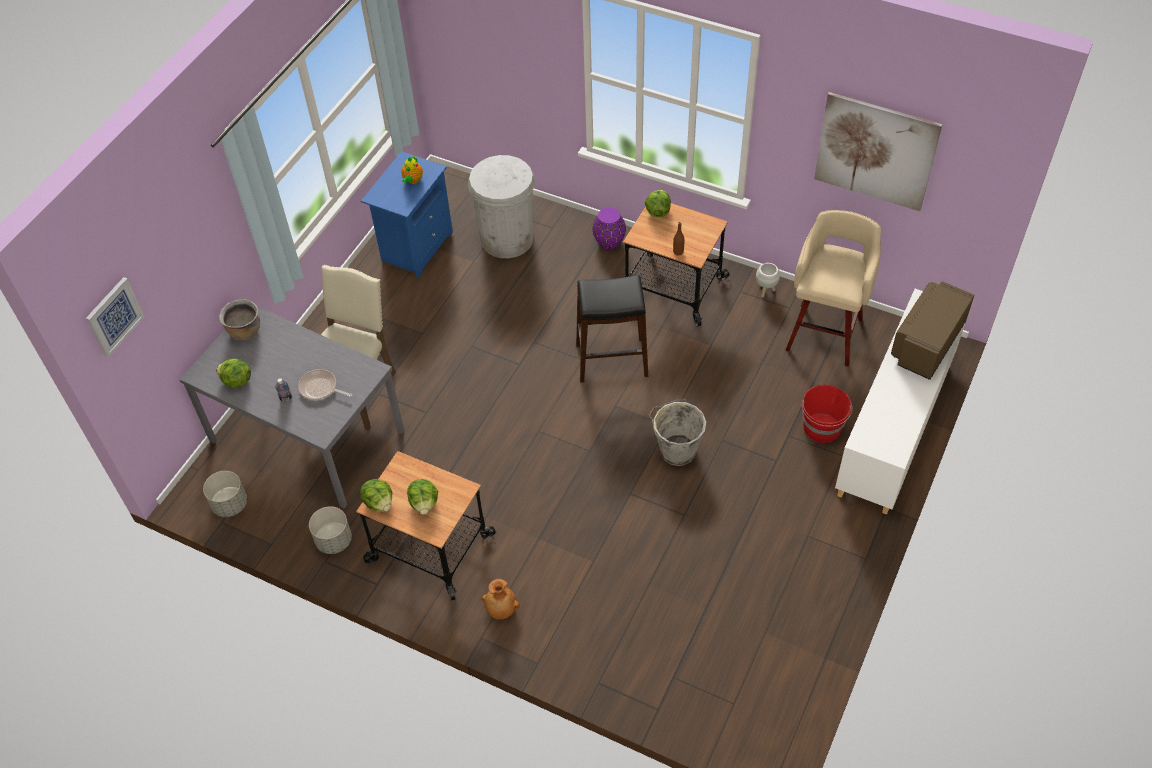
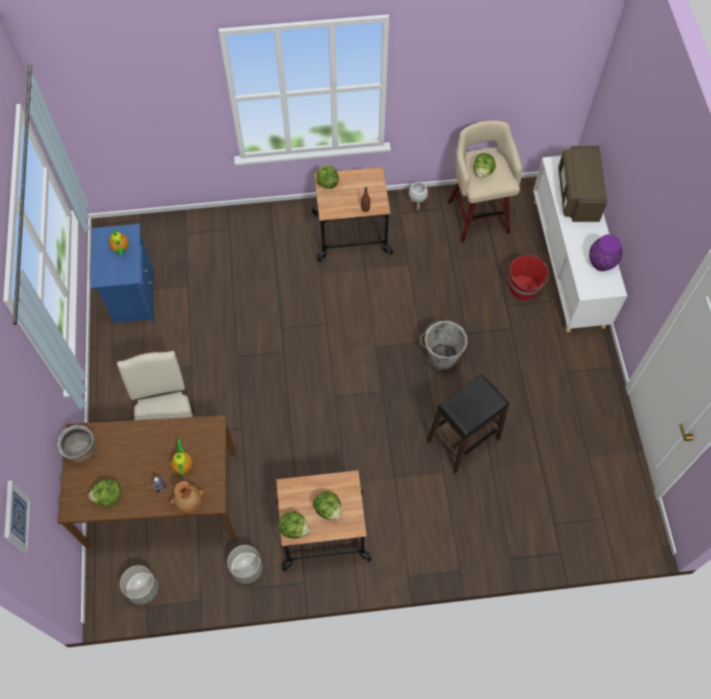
camera: 35 degrees left, 10 degrees up
grey dining table [179,306,404,509] -> brown dining table [58,415,236,548]
frying pan [298,369,352,401] -> teapot [171,439,193,477]
white trash can [468,155,535,258] -> none
brown vase [481,579,520,619] -> brown vase moved to [170,481,205,514]
black stool [576,275,648,383] -> black stool moved to [427,374,509,473]
purple vase [593,207,626,249] -> purple vase moved to [589,234,622,271]
picture [814,92,943,211] -> none
none -> lettuce [474,153,496,178]

